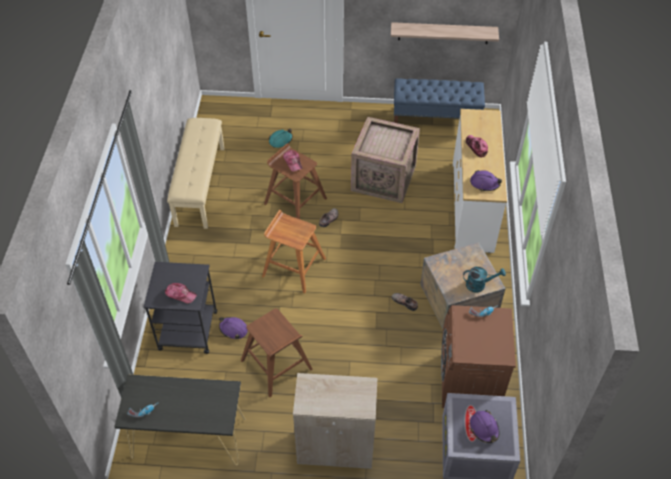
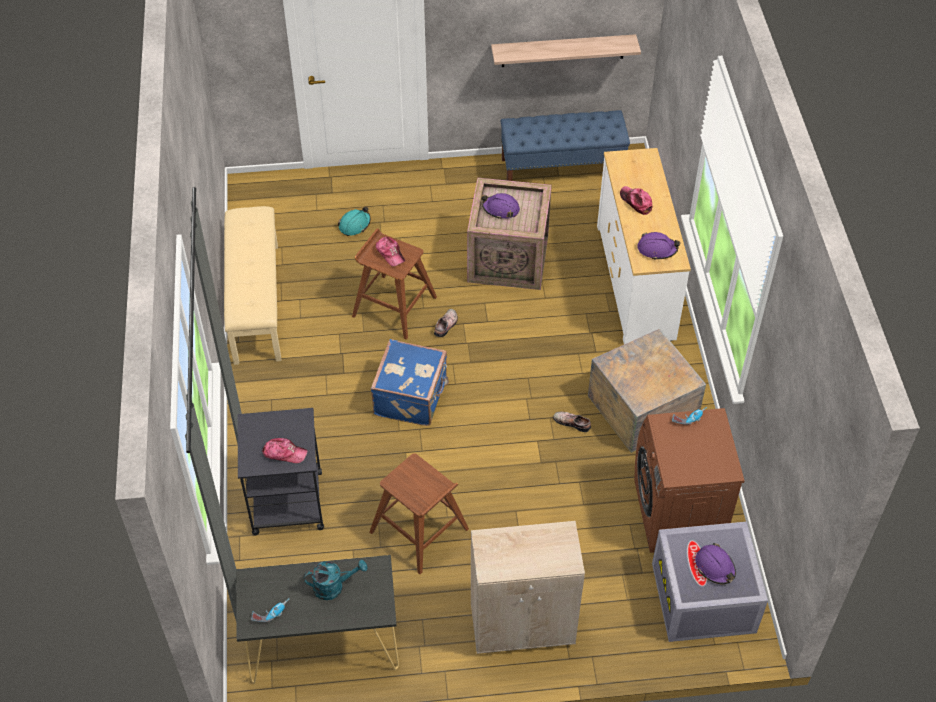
camera: 10 degrees left, 0 degrees up
purple hard hat [219,317,248,339] -> purple hard hat moved to [481,193,520,219]
brown stool [262,210,326,293] -> blue suitcase [371,339,449,426]
turquoise watering can [463,267,506,292] -> turquoise watering can moved to [304,560,367,600]

